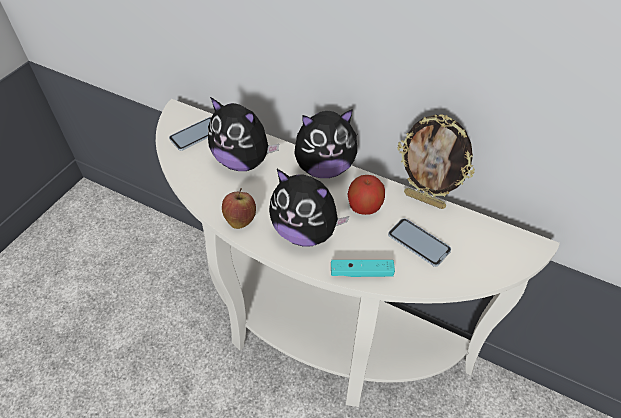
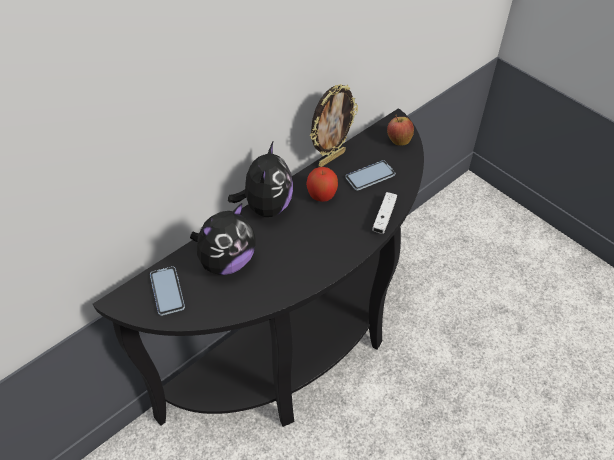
camera: 70 degrees left, 0 degrees up
white console table [156,99,560,407] -> black console table [93,108,424,427]
apple [222,188,256,229] -> apple moved to [387,115,414,146]
plush toy [269,169,349,246] -> none
turquoise game controller [331,260,395,277] -> white game controller [372,192,397,234]

